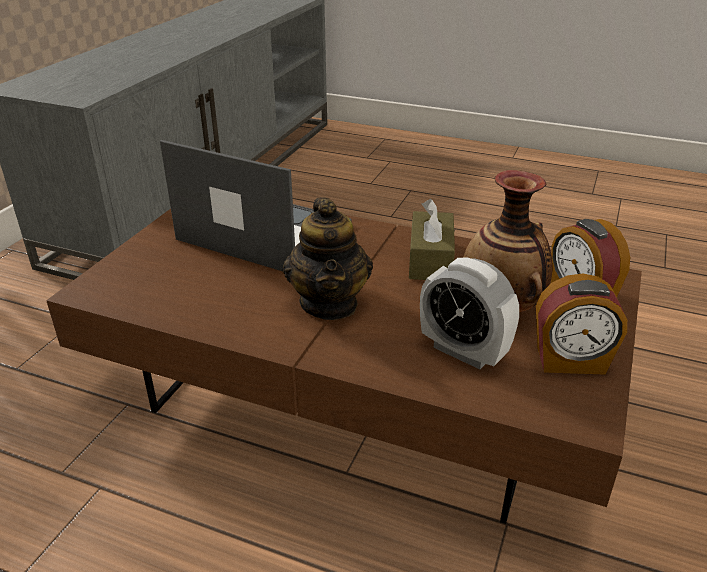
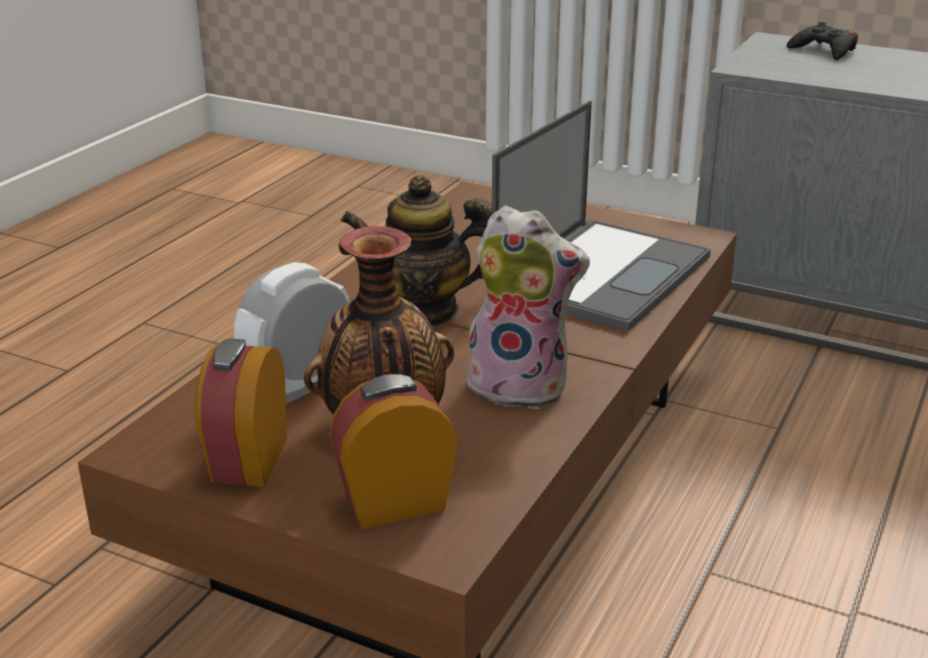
camera: 95 degrees right, 5 degrees down
brown tissue box [409,199,455,280] -> plush toy [463,205,590,409]
none -> black game controller [787,22,858,60]

